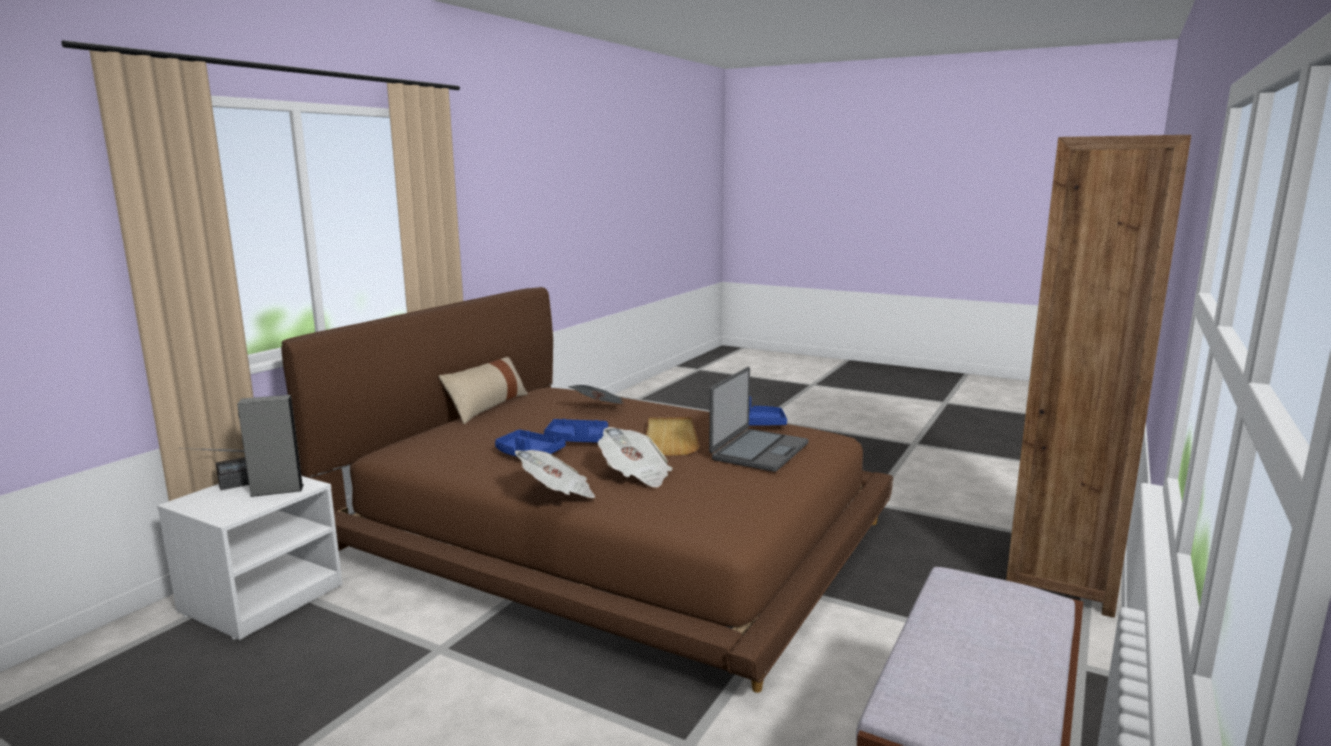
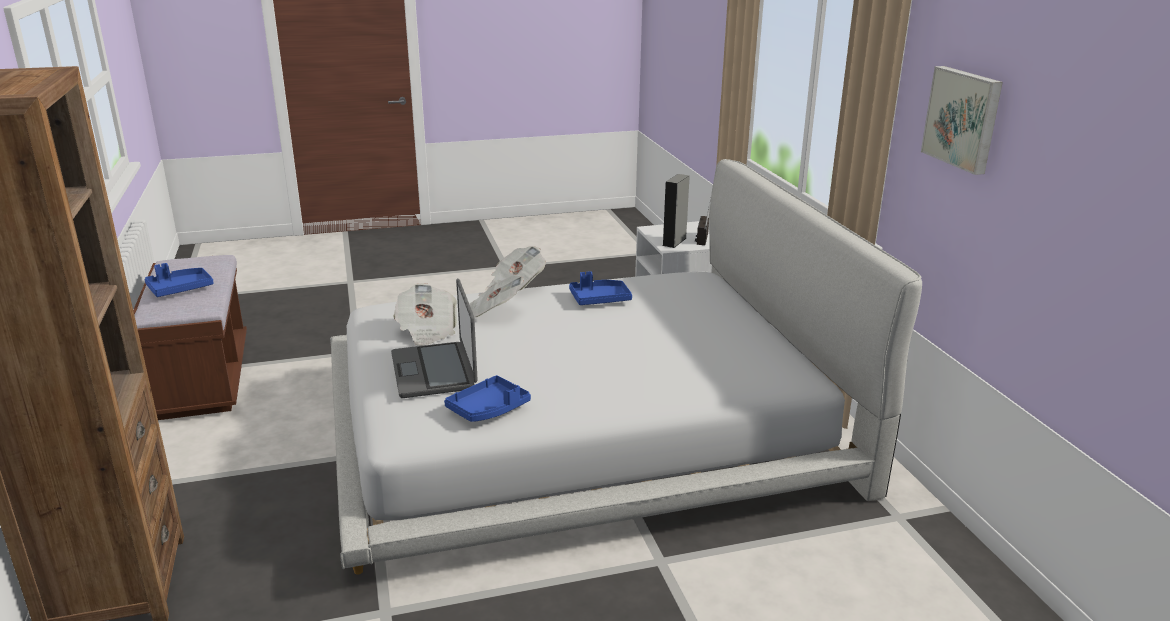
camera: 135 degrees right, 10 degrees up
brown bed [281,287,893,693] -> white bed [330,159,922,575]
beige pillow [438,357,528,424] -> none
blue tray [544,419,608,442] -> blue tray moved to [144,263,214,297]
newspaper [568,385,624,404] -> newspaper moved to [393,283,457,346]
beige tray [646,417,700,456] -> none
none -> picture [921,66,1003,175]

